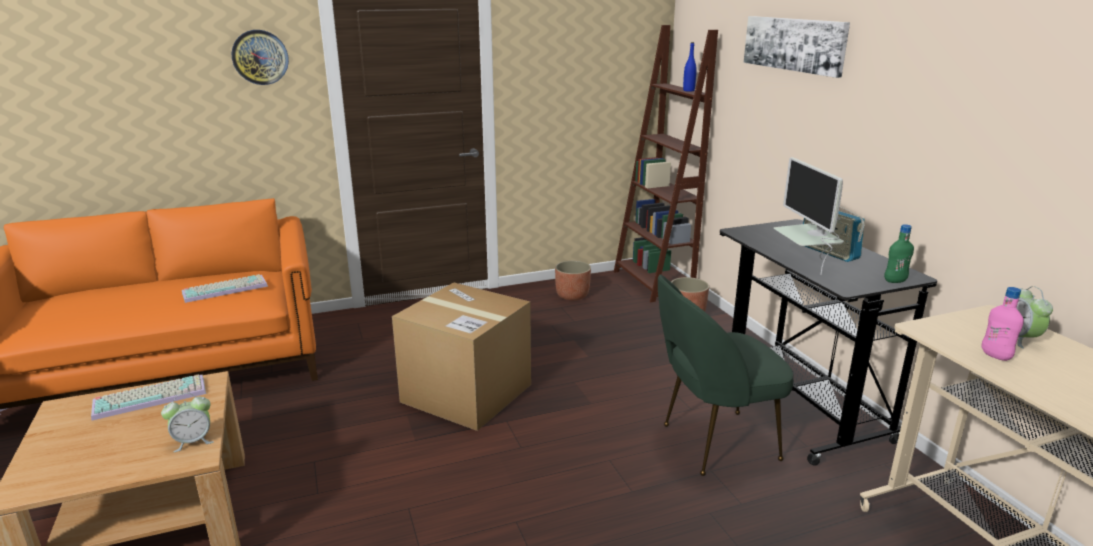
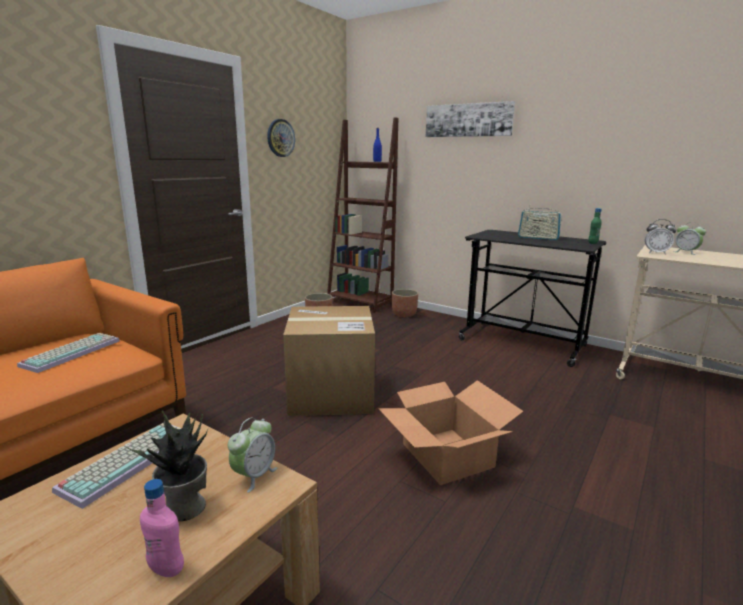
camera: 35 degrees left, 5 degrees down
wall clock [232,30,289,85] -> wall clock moved to [267,119,295,157]
green chair [658,274,793,476] -> none
monitor [774,157,844,275] -> none
pink bottle [981,287,1024,361] -> pink bottle moved to [140,479,184,577]
none -> potted plant [125,411,208,521]
none -> cardboard box [378,380,524,485]
none -> alarm clock [645,219,676,255]

